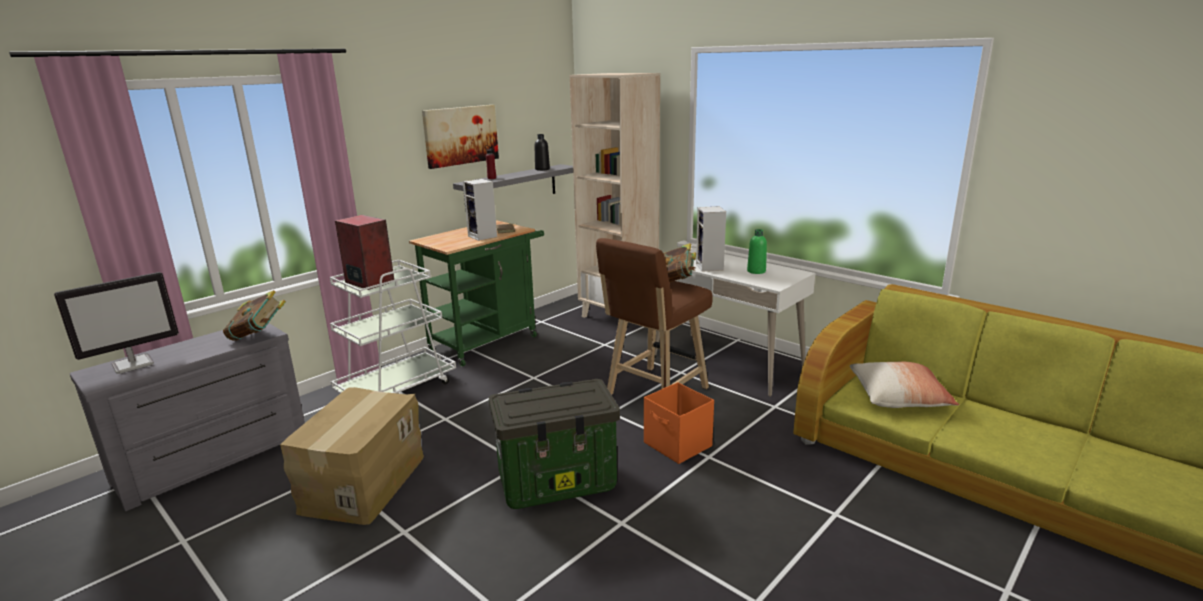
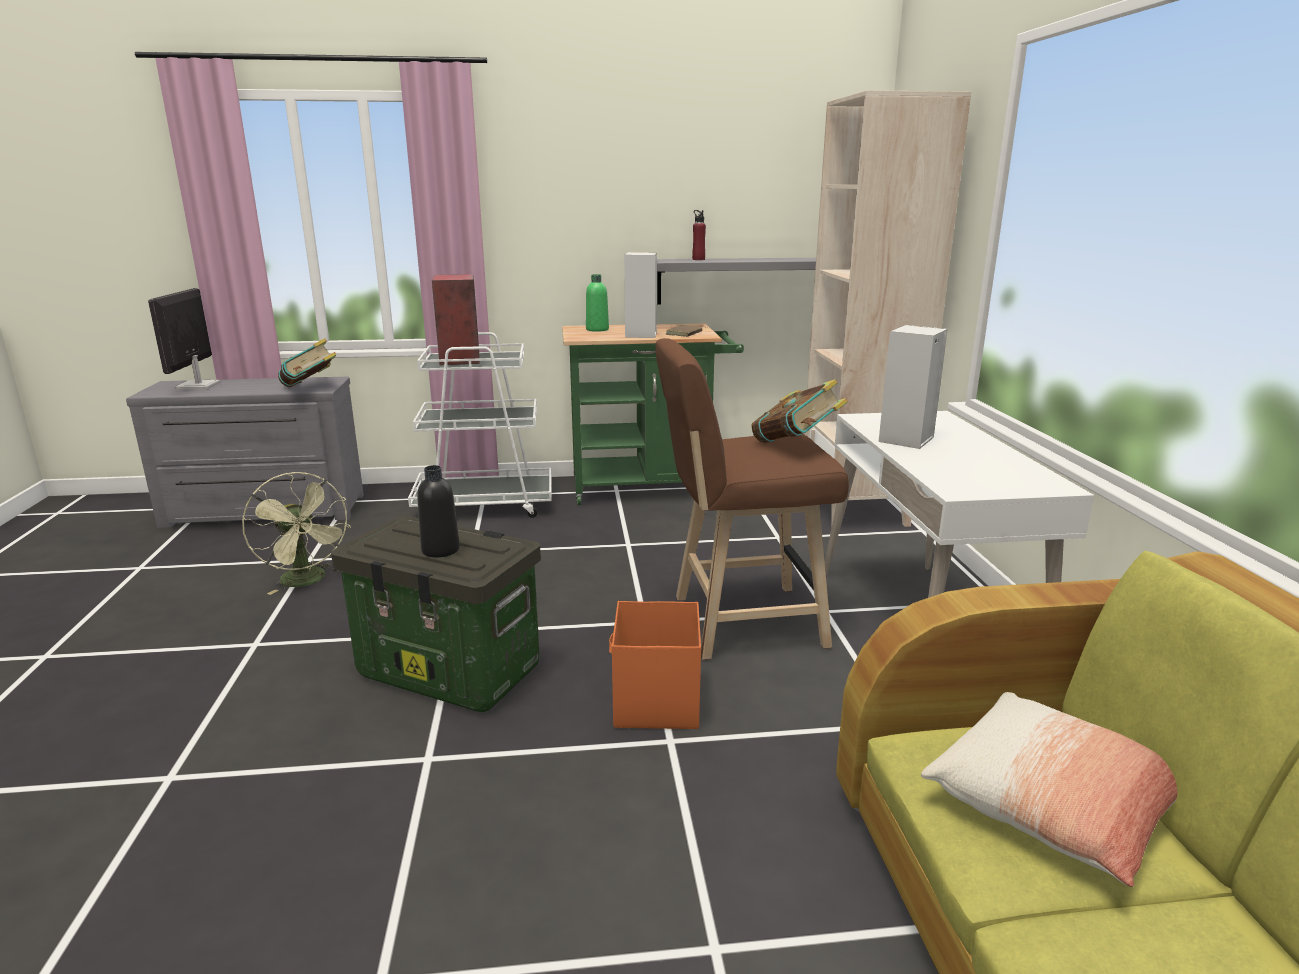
camera: 40 degrees right, 0 degrees up
monitor [54,272,179,374] -> monitor turned 90 degrees clockwise [148,288,220,389]
cardboard box [280,387,424,525] -> green fan [242,472,351,595]
picture [422,105,499,169] -> none
black bottle [535,134,550,171] -> black bottle moved to [417,465,460,557]
green bottle [747,229,767,274] -> green bottle moved to [586,274,609,332]

